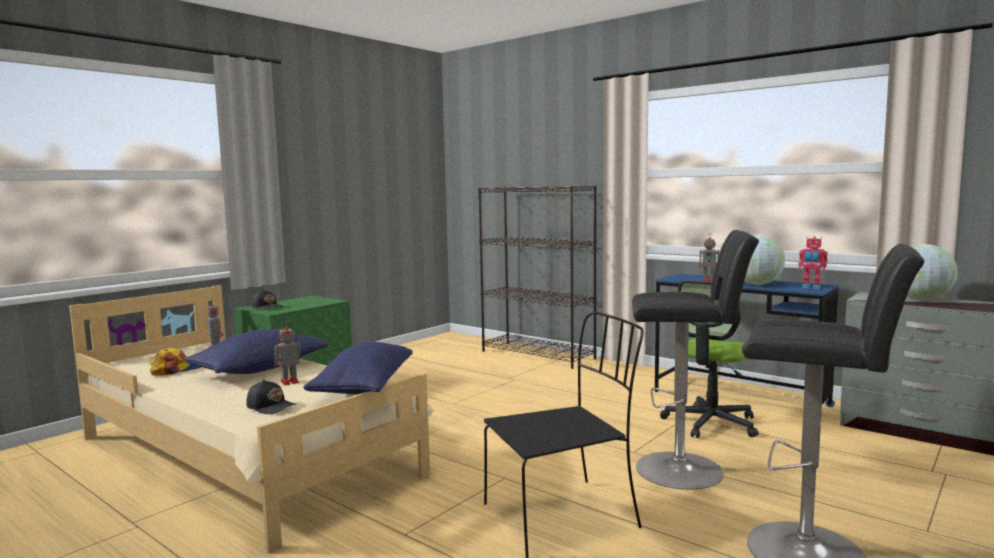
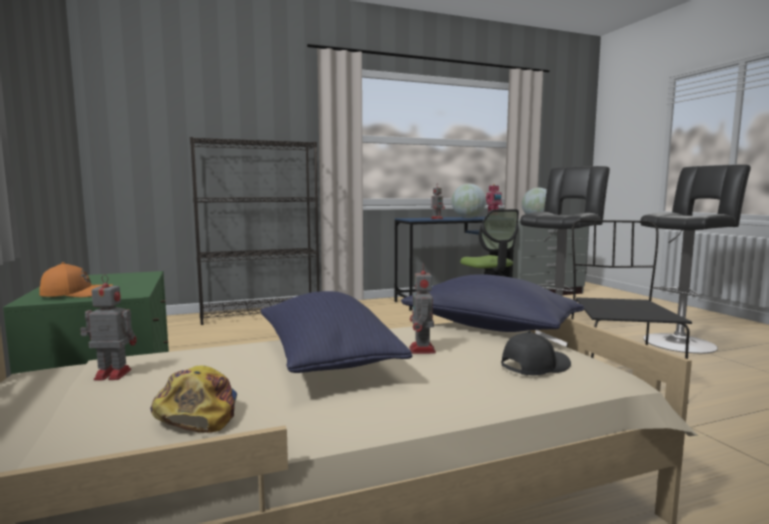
camera: 60 degrees left, 0 degrees up
black cap [252,289,283,310] -> orange cap [39,262,112,297]

